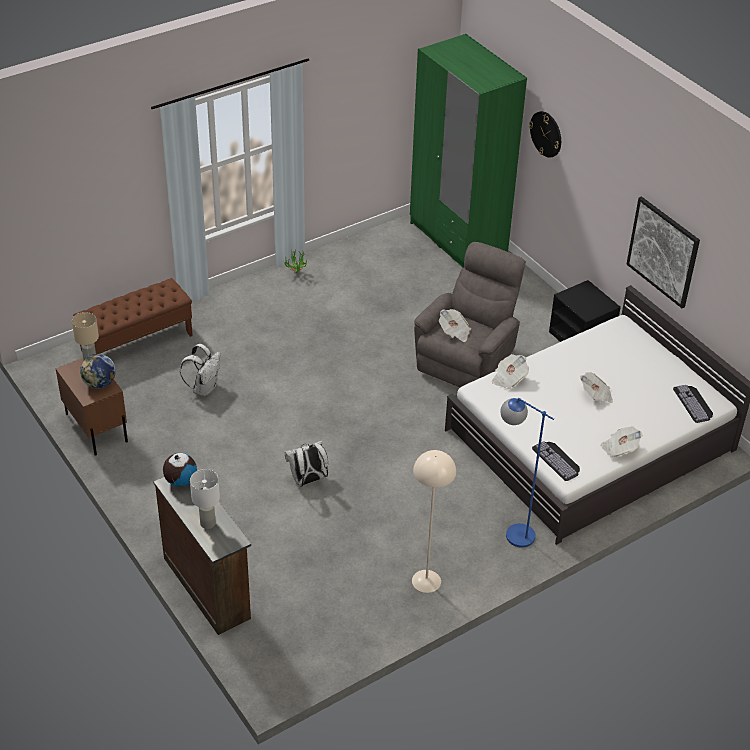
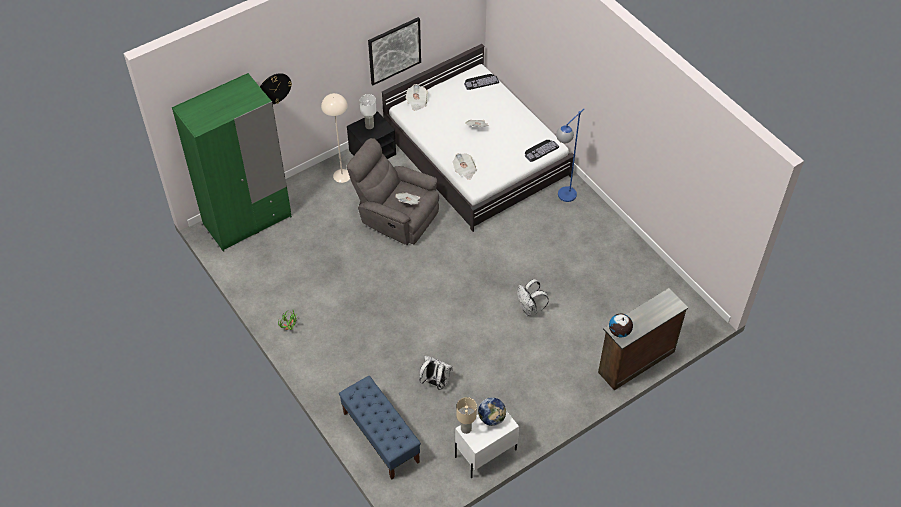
camera: 90 degrees left, 10 degrees up
brown nightstand [56,358,128,456] -> white nightstand [455,412,519,478]
brown bench [73,278,193,354] -> blue bench [339,376,421,480]
white table lamp [190,469,220,529] -> white table lamp moved to [359,94,377,129]
beige floor lamp [412,450,456,593] -> beige floor lamp moved to [321,93,350,183]
newspaper [601,426,643,458] -> newspaper moved to [405,84,428,111]

